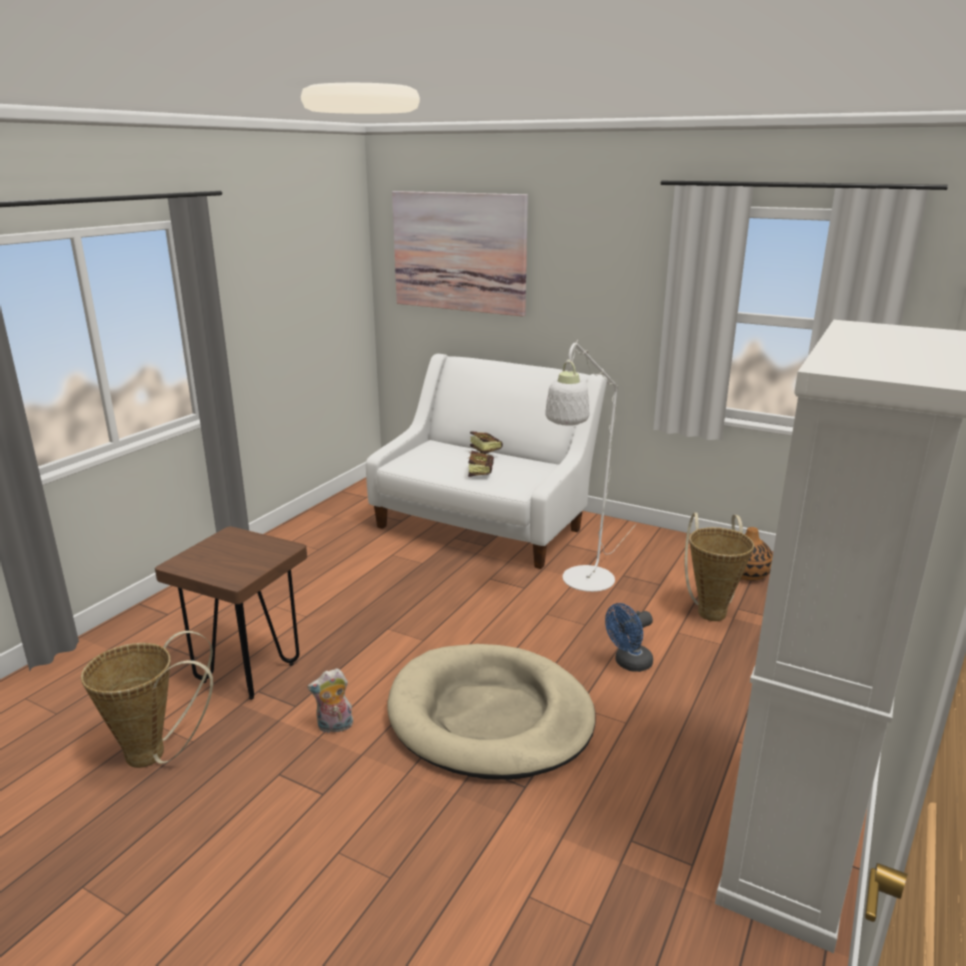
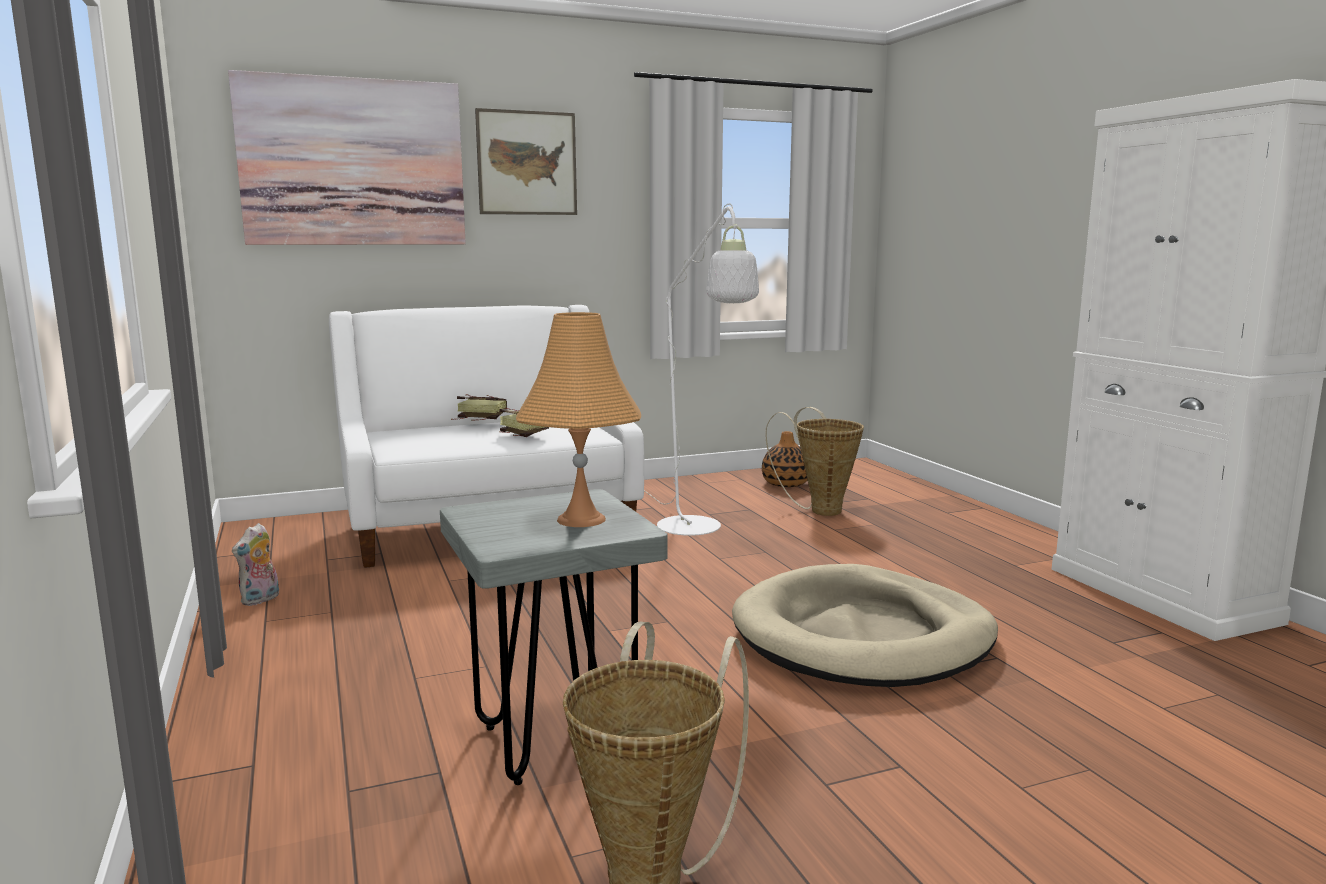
camera: 50 degrees left, 10 degrees down
brown stool [155,526,307,700] -> grey stool [440,489,668,785]
plush toy [307,668,353,733] -> plush toy moved to [232,523,279,606]
blue fan [605,603,653,672] -> none
none -> picture [475,108,577,215]
none -> orange table lamp [516,312,641,527]

